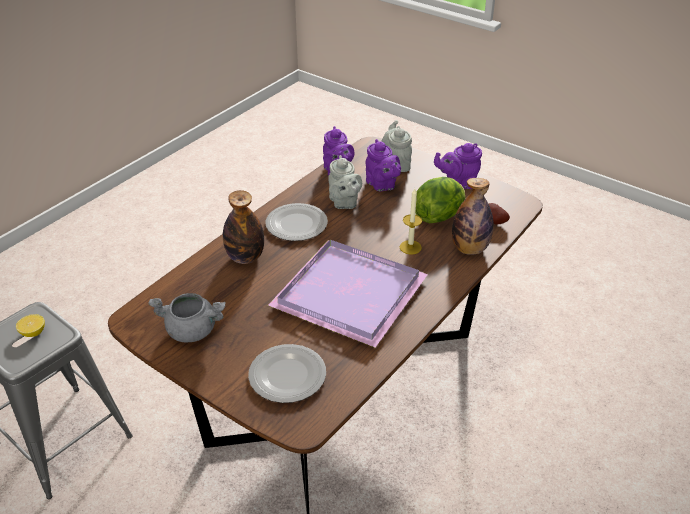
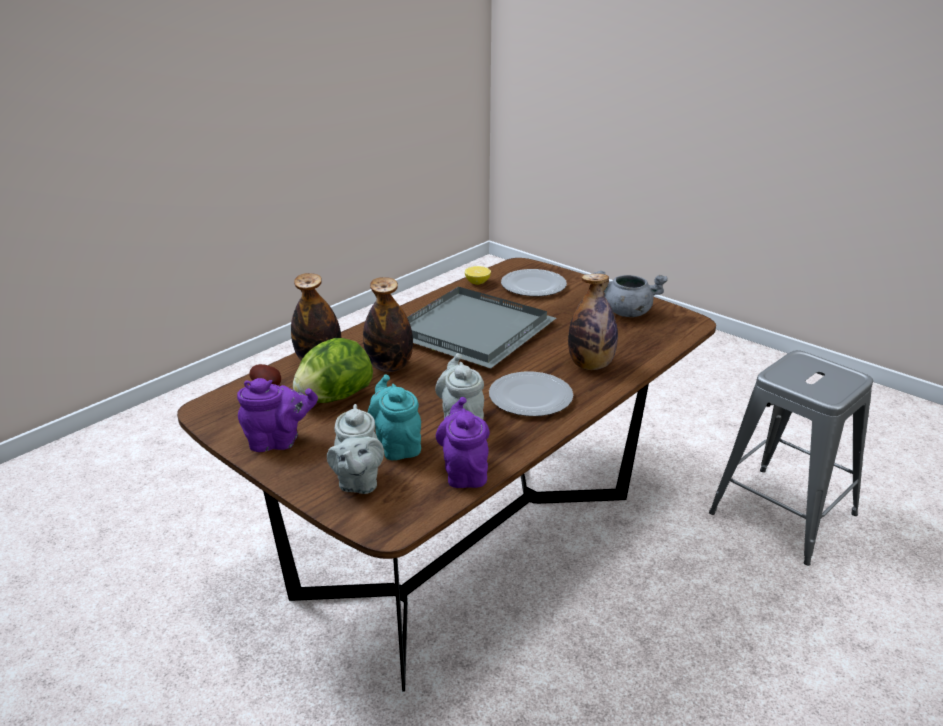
camera: 175 degrees left, 10 degrees down
lemon [16,314,45,337] -> lemon moved to [465,266,491,285]
purple tray [268,240,428,348] -> grey tray [407,287,556,369]
purple teapot [365,139,401,191] -> turquoise teapot [368,375,421,460]
candle [400,189,422,255] -> bottle [363,277,413,372]

